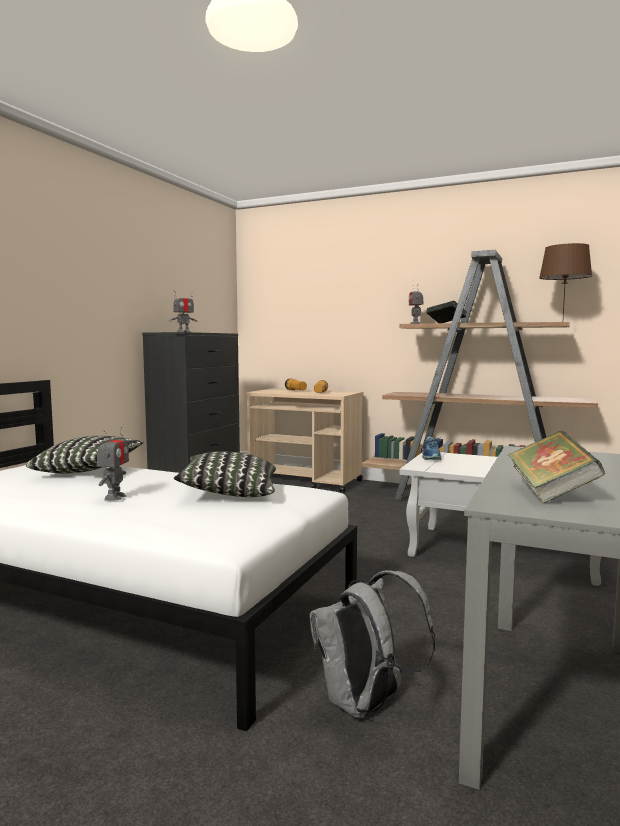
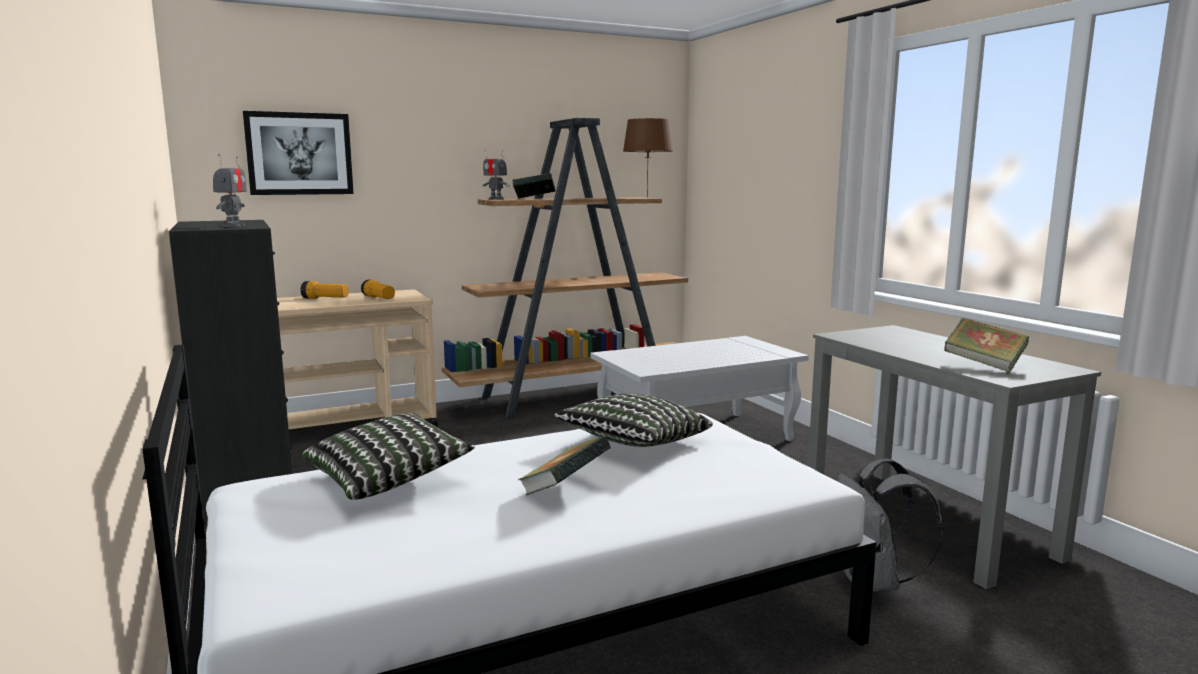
camera: 50 degrees left, 5 degrees up
toy robot [97,427,129,501] -> book [518,436,611,495]
shoe [422,436,441,460] -> none
none -> picture [243,111,354,195]

